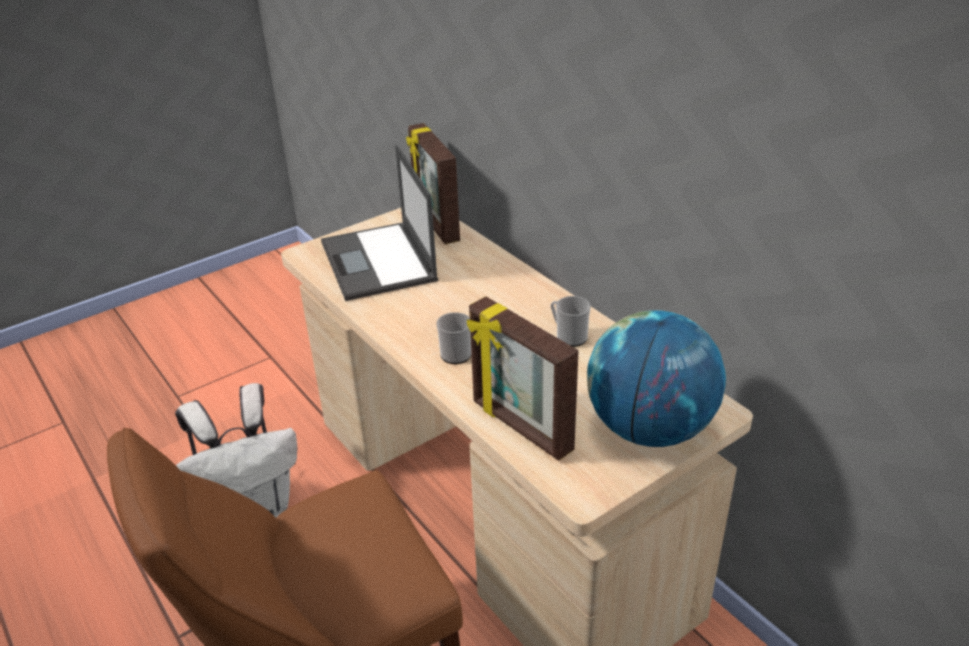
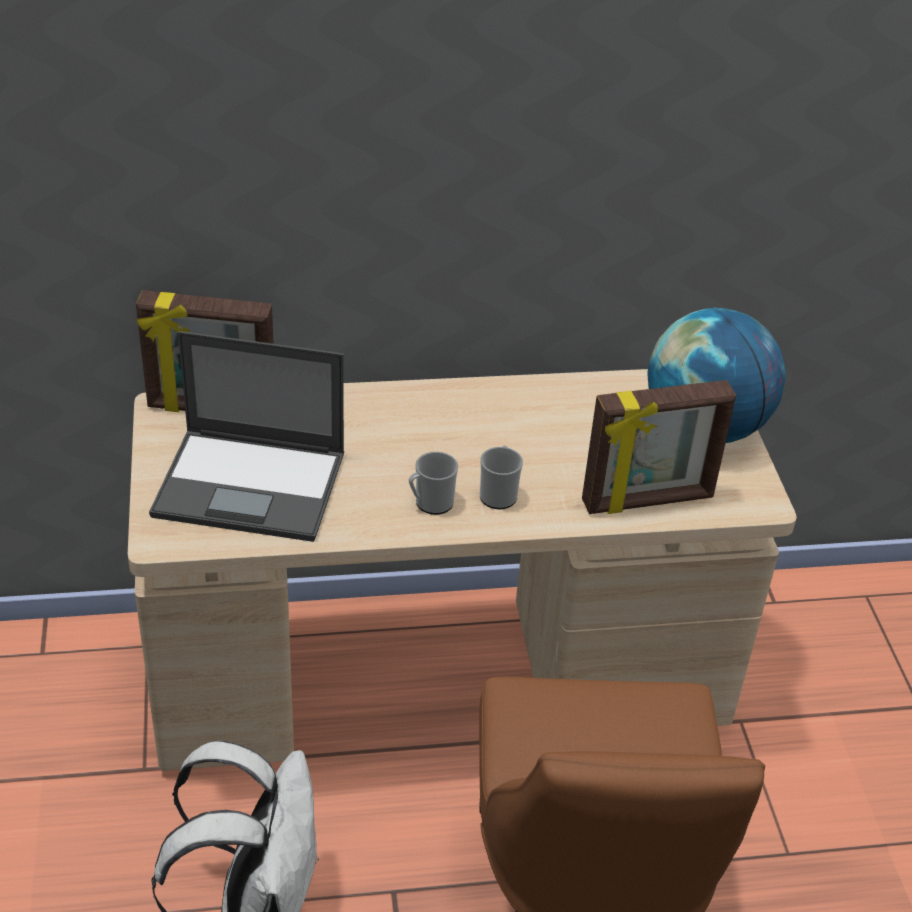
camera: 65 degrees left, 5 degrees up
mug [551,296,591,347] -> mug moved to [409,452,458,515]

